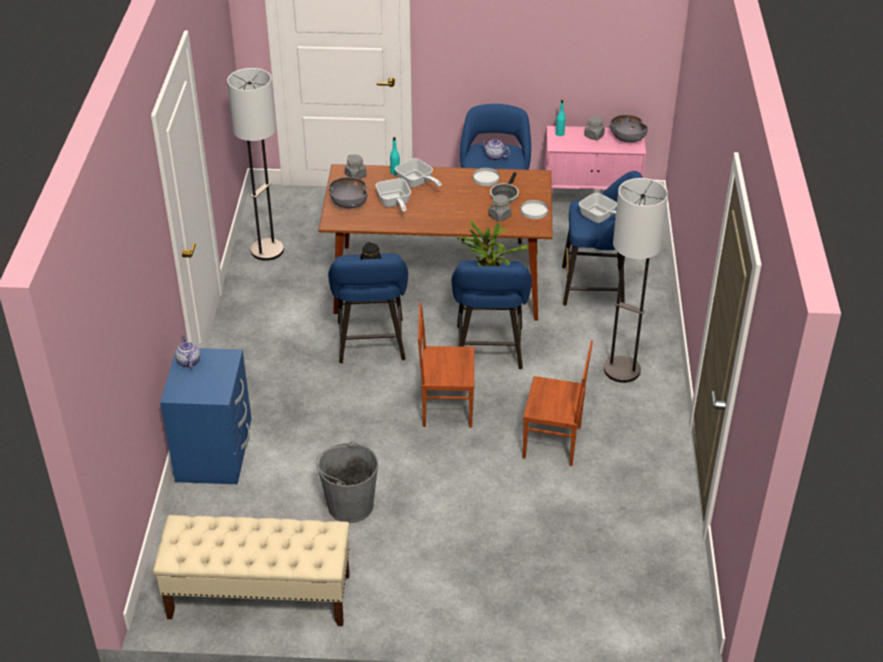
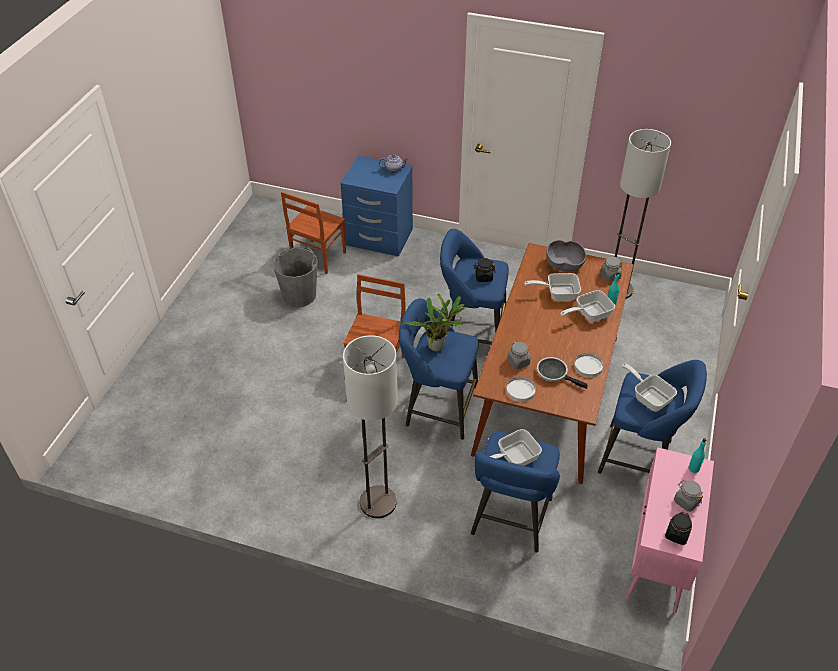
camera: 105 degrees right, 5 degrees up
beige bench [153,515,349,626] -> none
teapot [481,139,510,161] -> frying pan [622,363,677,411]
brown chair [523,340,593,466] -> brown chair moved to [281,192,346,274]
grey bowl [610,115,648,143] -> black jar [665,512,692,545]

